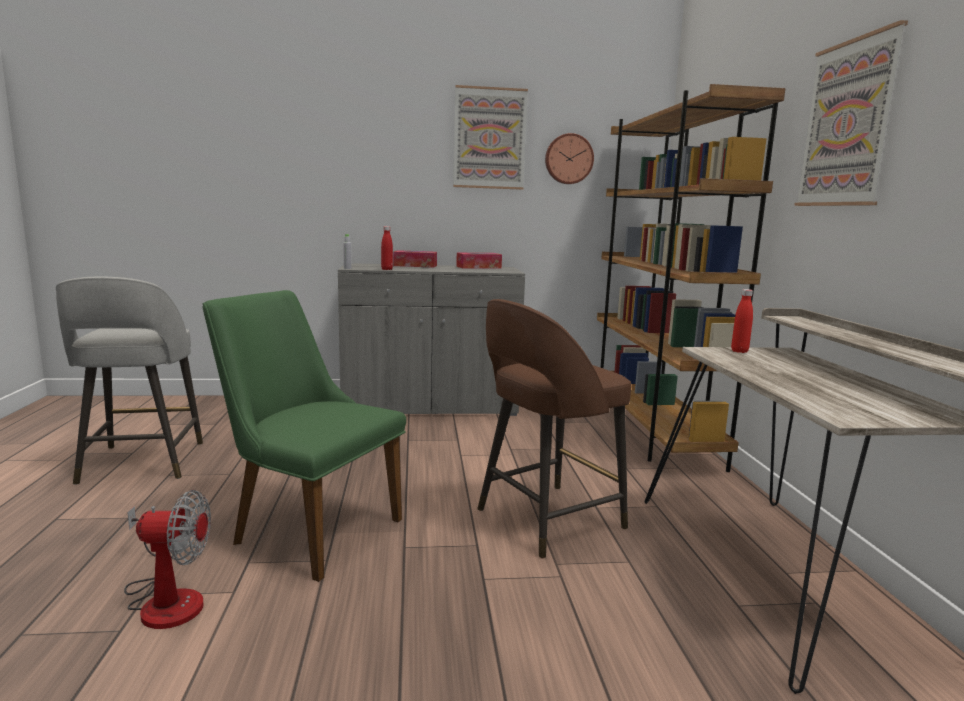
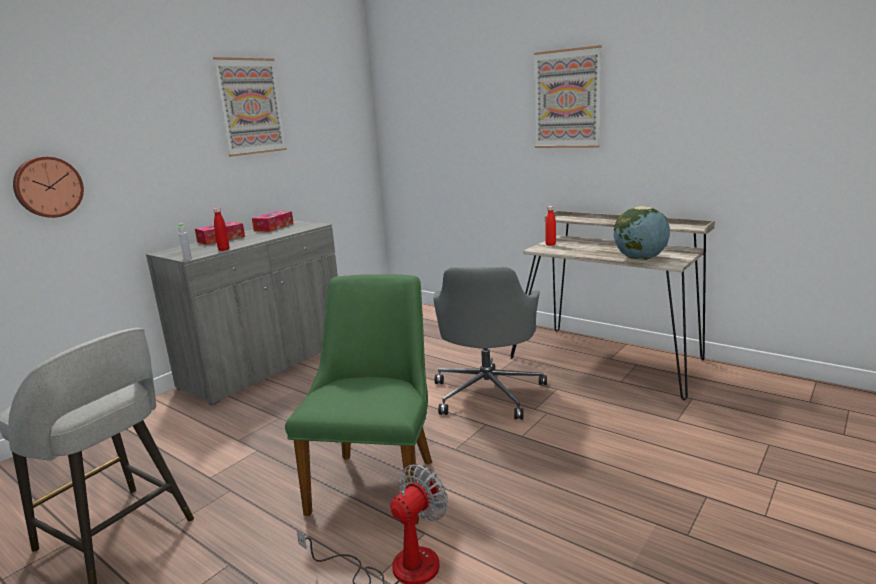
camera: 45 degrees left, 5 degrees up
green chair [203,290,406,582] -> green chair turned 120 degrees clockwise [285,274,432,524]
brown stool [477,299,631,558] -> grey office chair [433,267,547,419]
wall clock [545,133,594,184] -> wall clock moved to [13,156,84,218]
brown bookcase [597,84,785,472] -> none
none -> globe [614,206,670,260]

